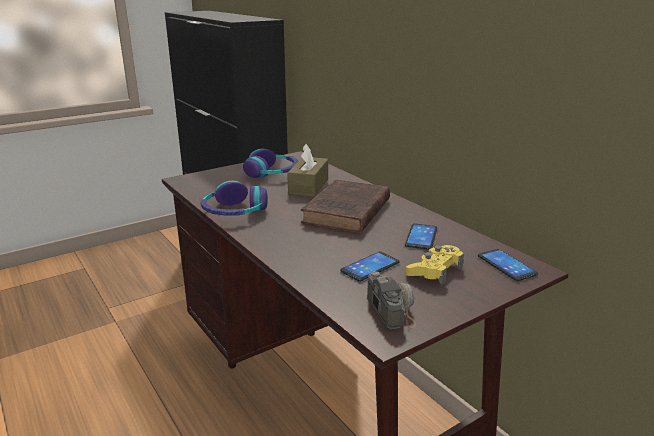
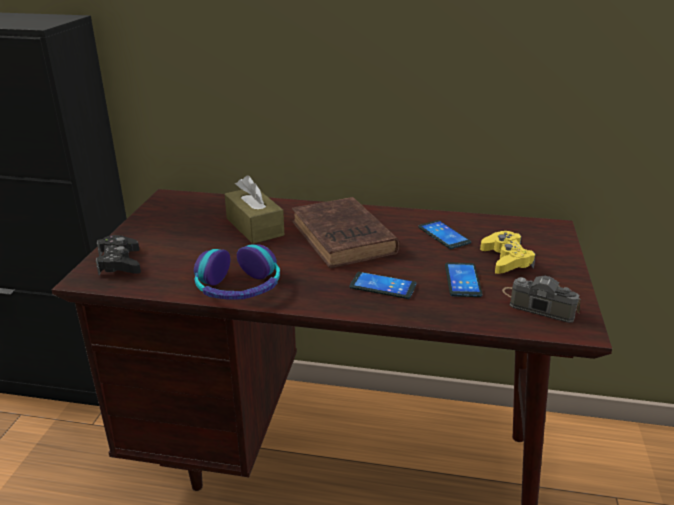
camera: 45 degrees left, 5 degrees up
headphones [243,149,298,178] -> none
phone [478,249,538,281] -> phone moved to [349,272,417,299]
none -> black game controller [96,235,141,275]

